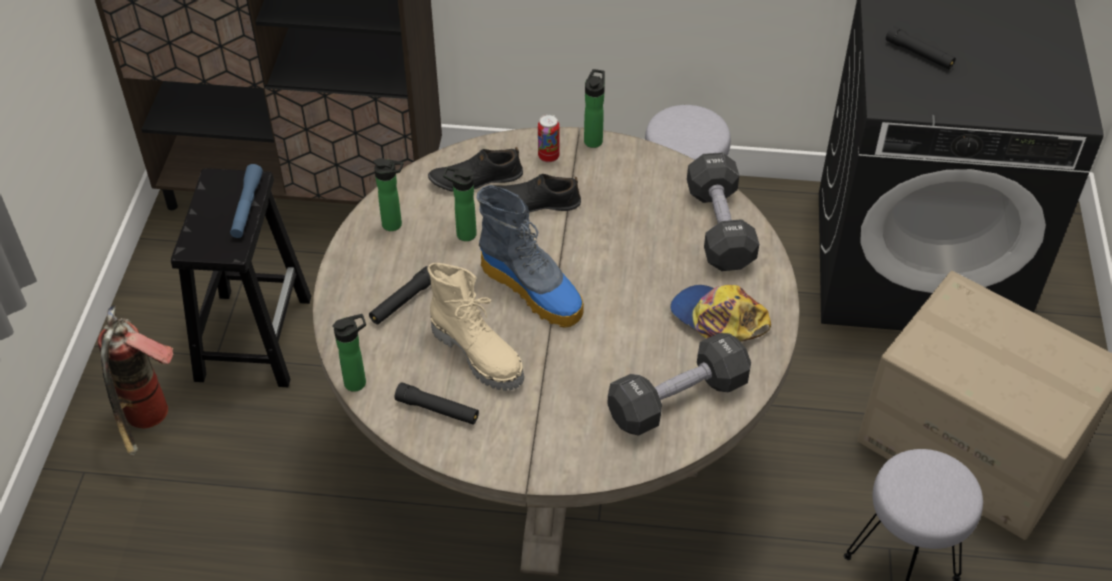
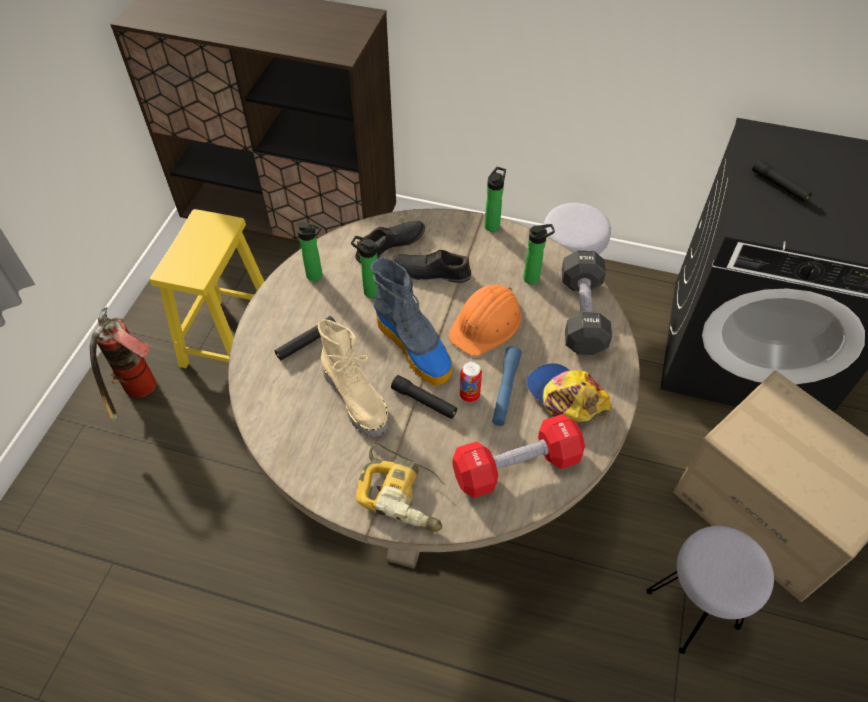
camera: 10 degrees right, 5 degrees up
black stool [171,168,311,387] -> yellow stool [150,209,264,368]
blue flashlight [230,164,263,238] -> blue flashlight moved to [492,346,522,426]
bottle [332,314,366,392] -> bottle moved to [523,224,555,284]
black flashlight [395,382,479,425] -> black flashlight moved to [391,375,457,419]
black shoe [428,147,523,192] -> black shoe turned 150 degrees clockwise [355,221,425,263]
can [538,114,560,163] -> can moved to [460,361,482,402]
black dumbbell [607,333,751,436] -> red dumbbell [452,414,585,498]
none -> power drill [356,442,445,532]
none -> orange hard hat [448,285,522,356]

